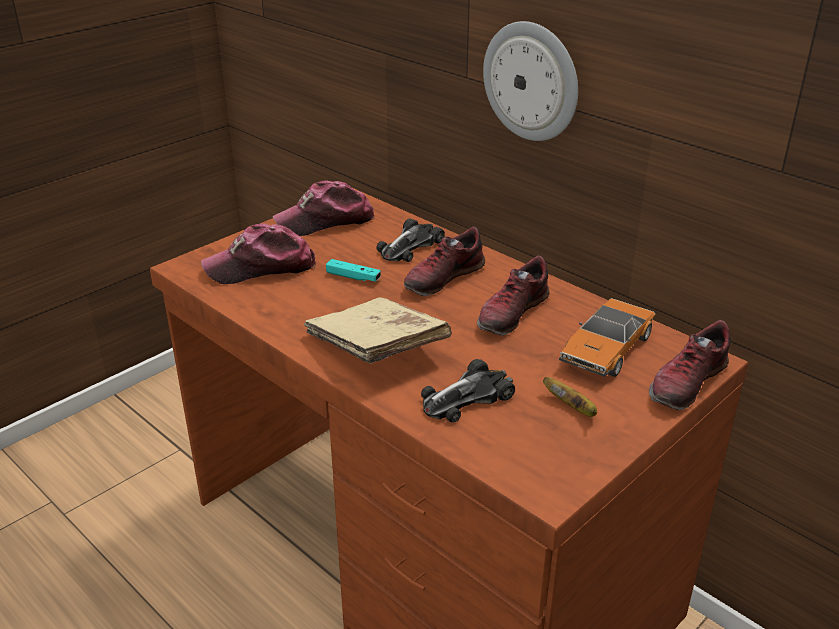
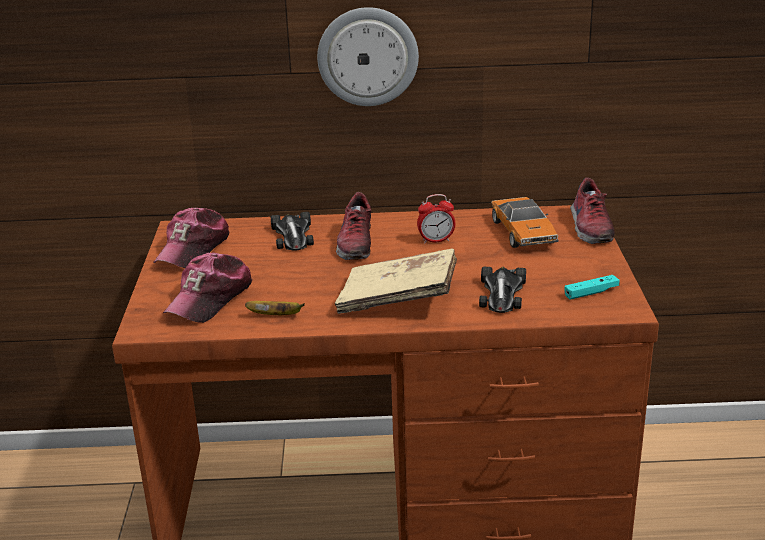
camera: 45 degrees left, 5 degrees down
turquoise game controller [326,259,381,282] -> turquoise game controller moved to [565,275,619,299]
shoe [477,255,550,336] -> alarm clock [417,194,455,244]
banana [543,377,597,417] -> banana moved to [245,301,305,315]

